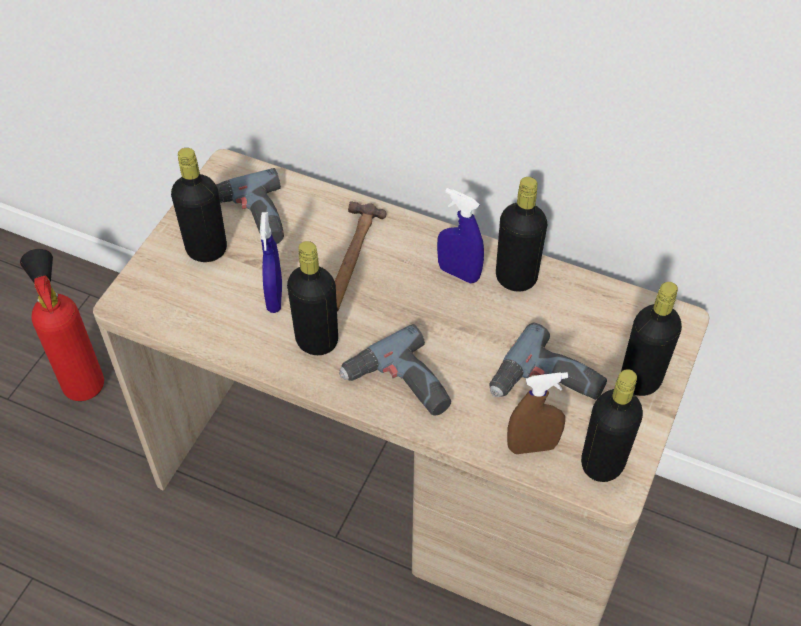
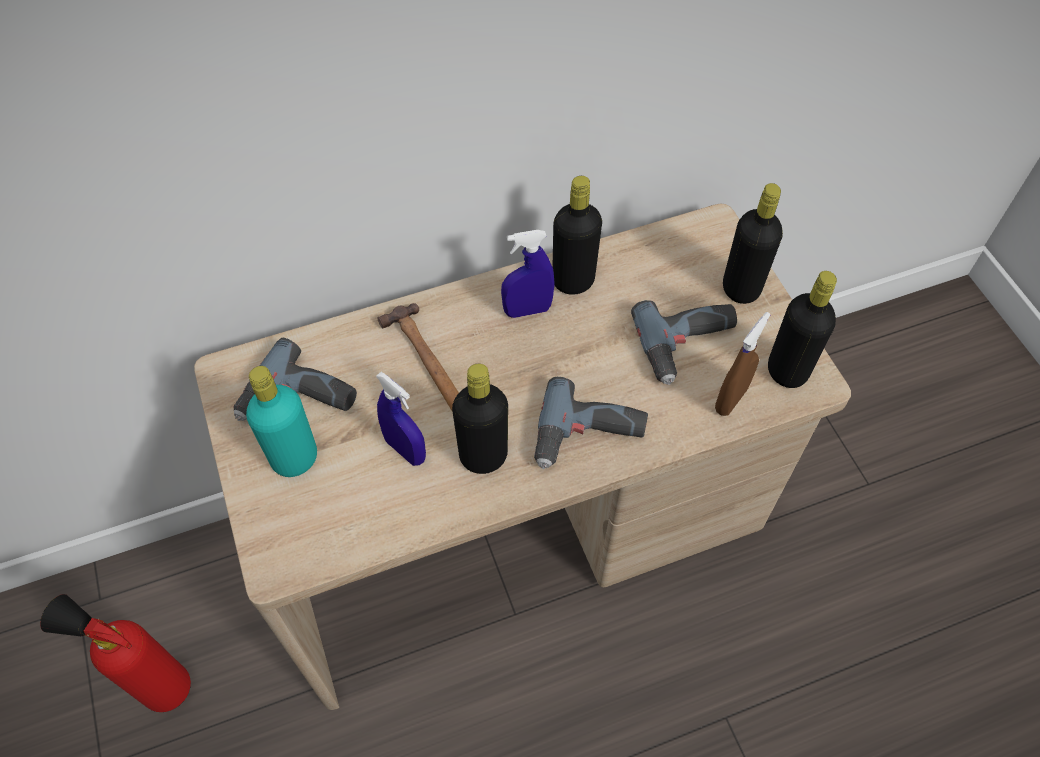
camera: 45 degrees left, 5 degrees up
black bottle [171,148,227,262] -> turquoise bottle [246,366,317,477]

